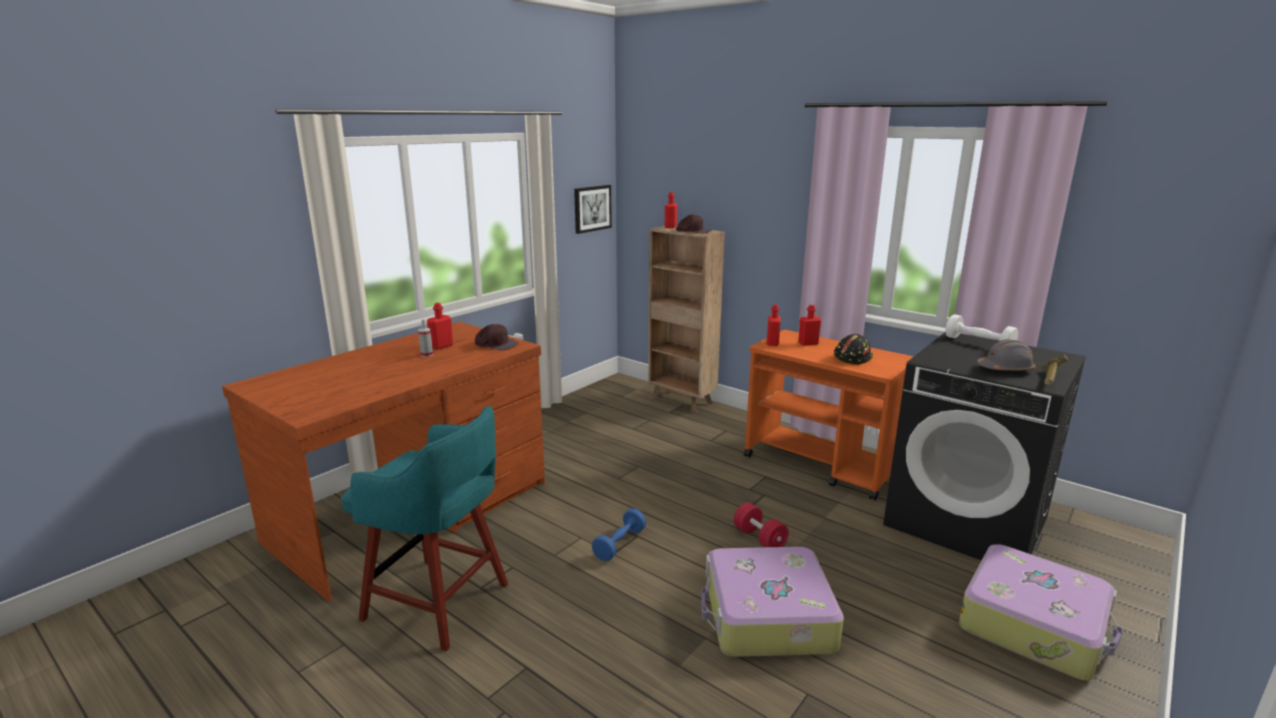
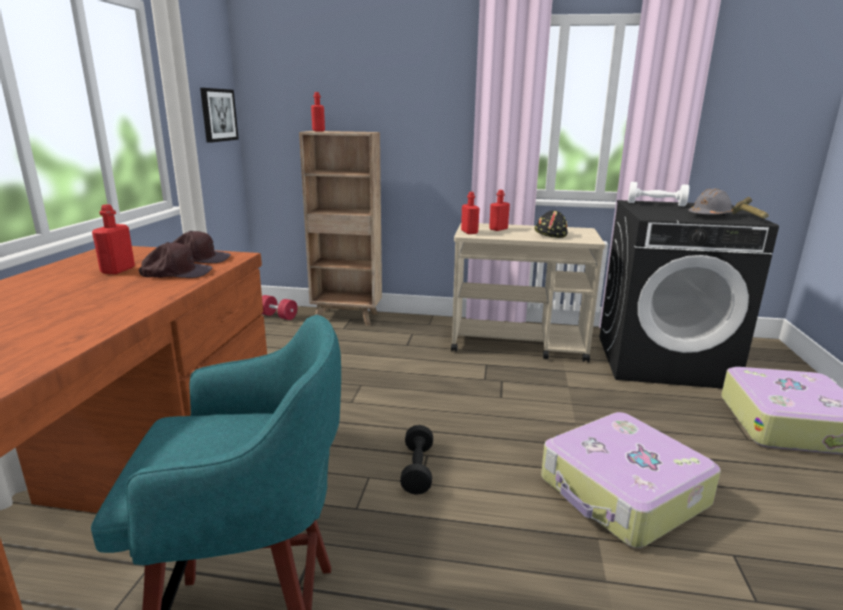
camera: 30 degrees left, 0 degrees up
spray bottle [418,319,433,357] -> none
blue dumbbell [592,508,646,561] -> black dumbbell [400,425,433,495]
brown cap [676,214,712,233] -> brown cap moved to [139,242,212,278]
red dumbbell [734,503,789,547] -> red dumbbell moved to [262,295,297,320]
orange cart [744,330,914,501] -> beige cart [451,223,605,362]

